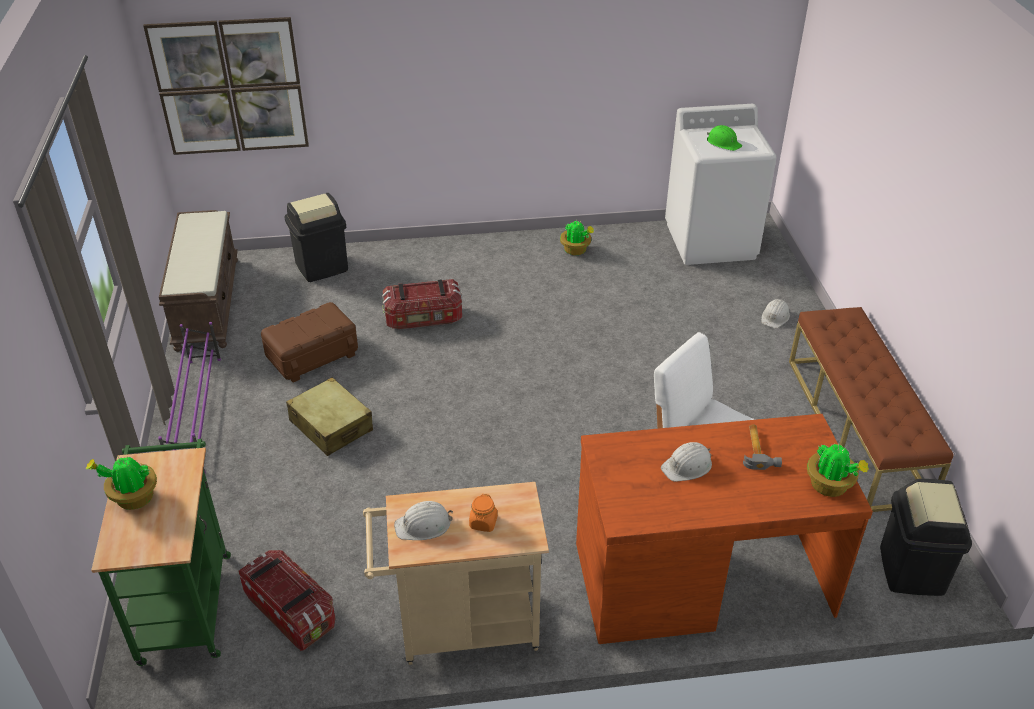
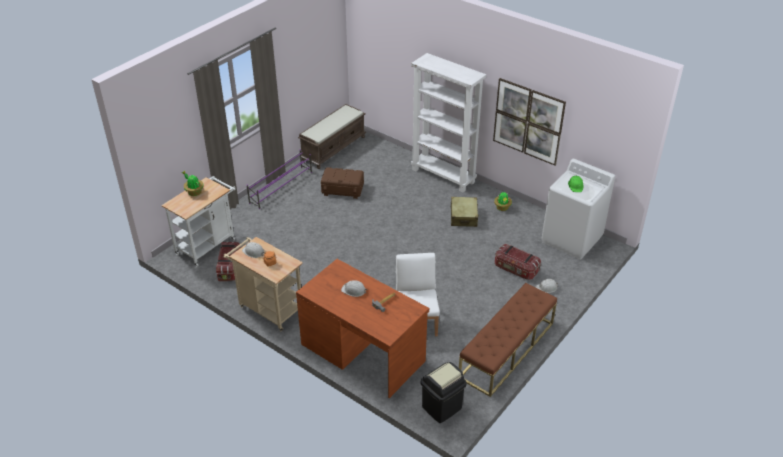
camera: 45 degrees right, 0 degrees up
green cart [91,439,231,666] -> white cart [162,176,235,267]
picture [143,17,309,155] -> picture moved to [493,78,566,166]
black trash can [284,193,348,282] -> none
beige suitcase [286,377,373,456] -> beige suitcase moved to [451,197,479,227]
storage box [382,279,462,330] -> storage box moved to [495,244,541,280]
potted plant [807,443,869,497] -> none
none -> white bookcase [411,53,486,192]

